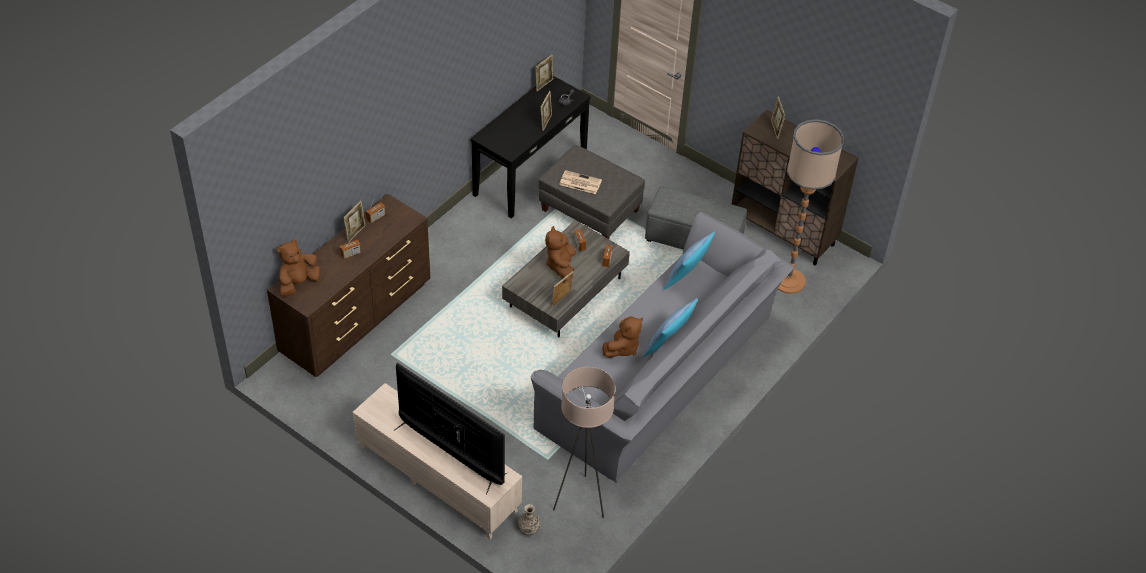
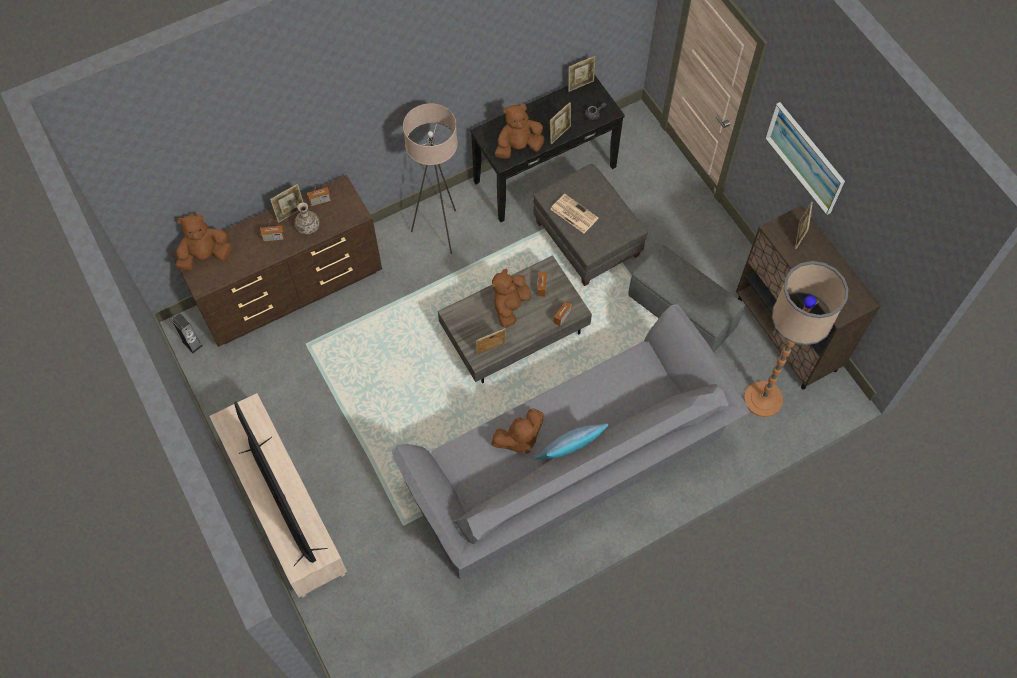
camera: 25 degrees right, 15 degrees up
vase [517,504,541,535] -> vase moved to [295,203,320,235]
beige floor lamp [553,367,615,518] -> beige floor lamp moved to [403,103,458,254]
pillow [663,231,715,290] -> none
none -> speaker [171,314,203,353]
none -> brown plush toy [495,104,544,159]
none -> picture [765,102,845,215]

